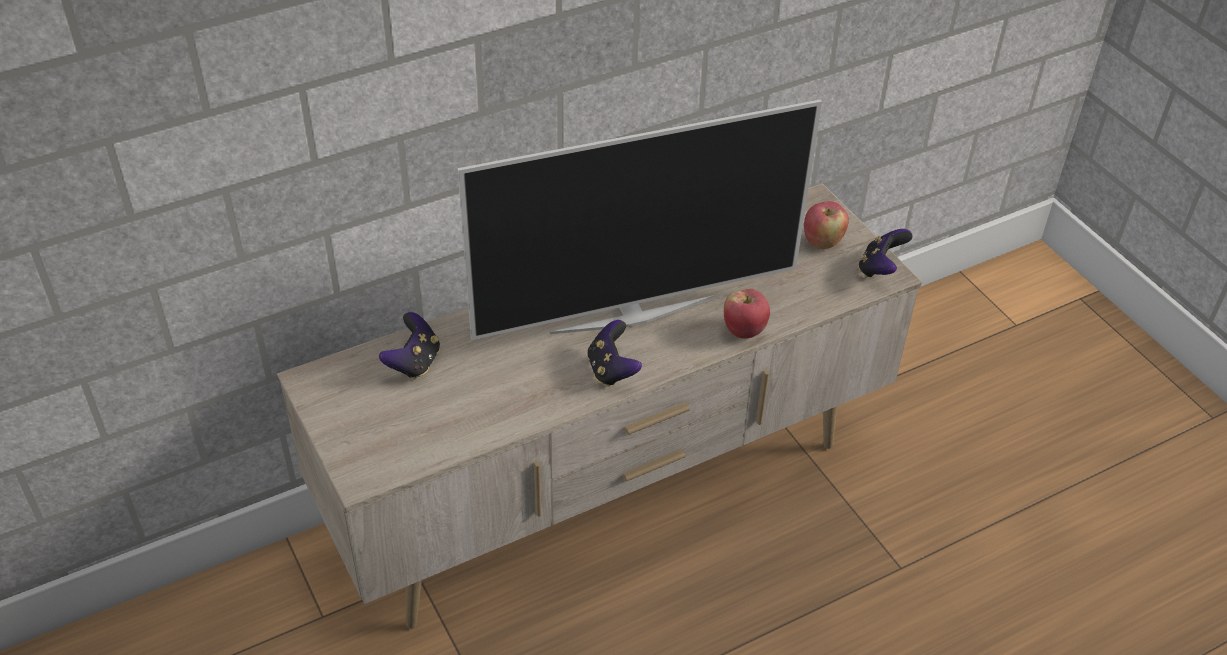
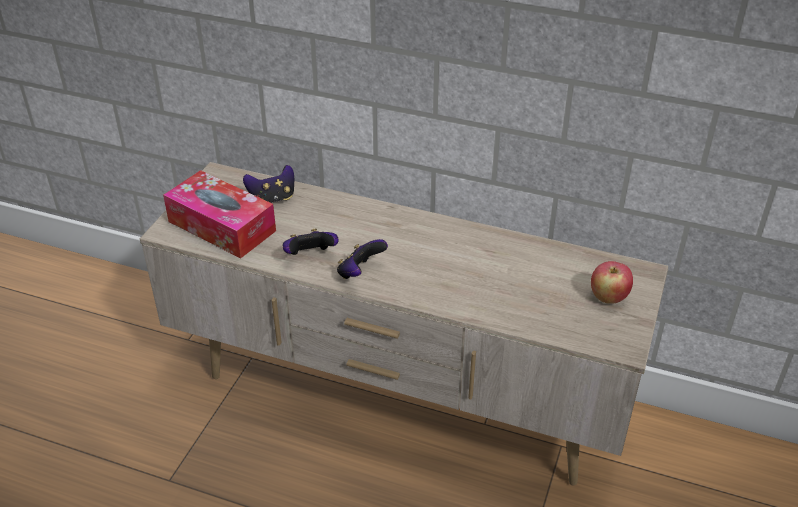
camera: 50 degrees right, 5 degrees down
television [458,99,822,340] -> none
apple [724,289,770,339] -> none
game controller [858,229,912,278] -> game controller moved to [283,229,339,255]
none -> tissue box [163,170,276,258]

